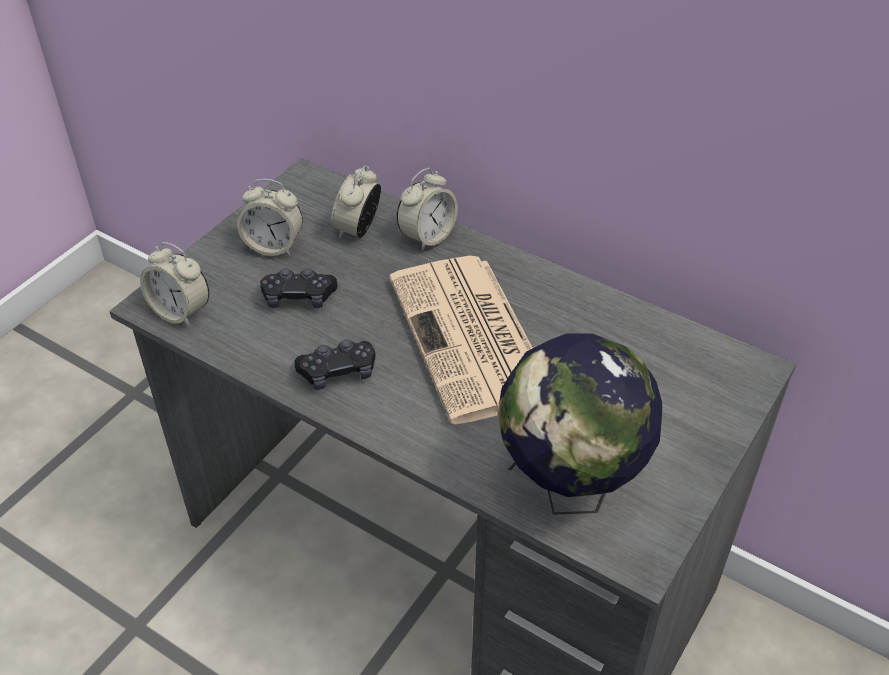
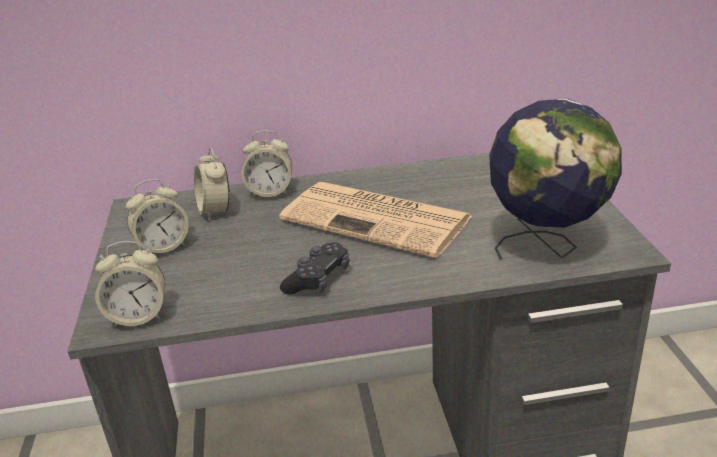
camera: 40 degrees left, 15 degrees down
black game controller [260,268,337,308] -> none
alarm clock [397,168,458,251] -> alarm clock turned 90 degrees clockwise [241,131,292,198]

